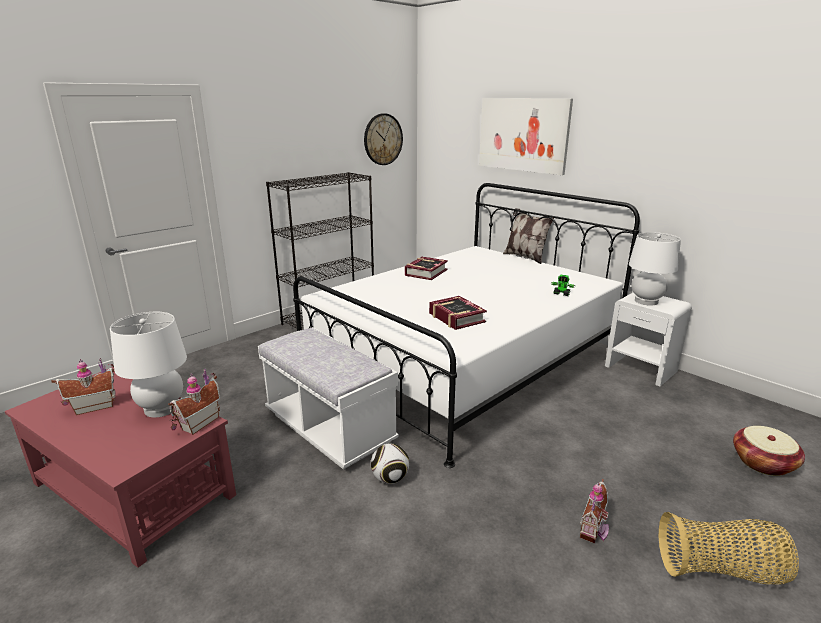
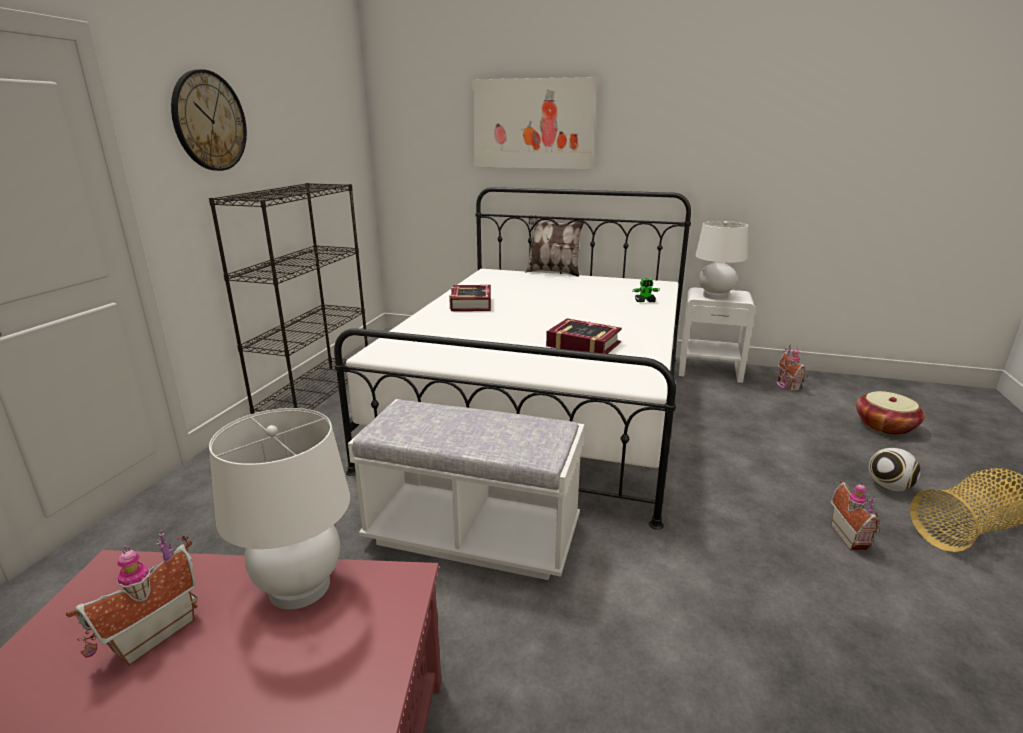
camera: 30 degrees left, 0 degrees up
toy house [168,368,220,435] -> toy house moved to [776,344,807,390]
wall clock [364,113,403,165] -> wall clock moved to [171,69,247,171]
football [371,443,409,484] -> football moved to [869,447,921,491]

